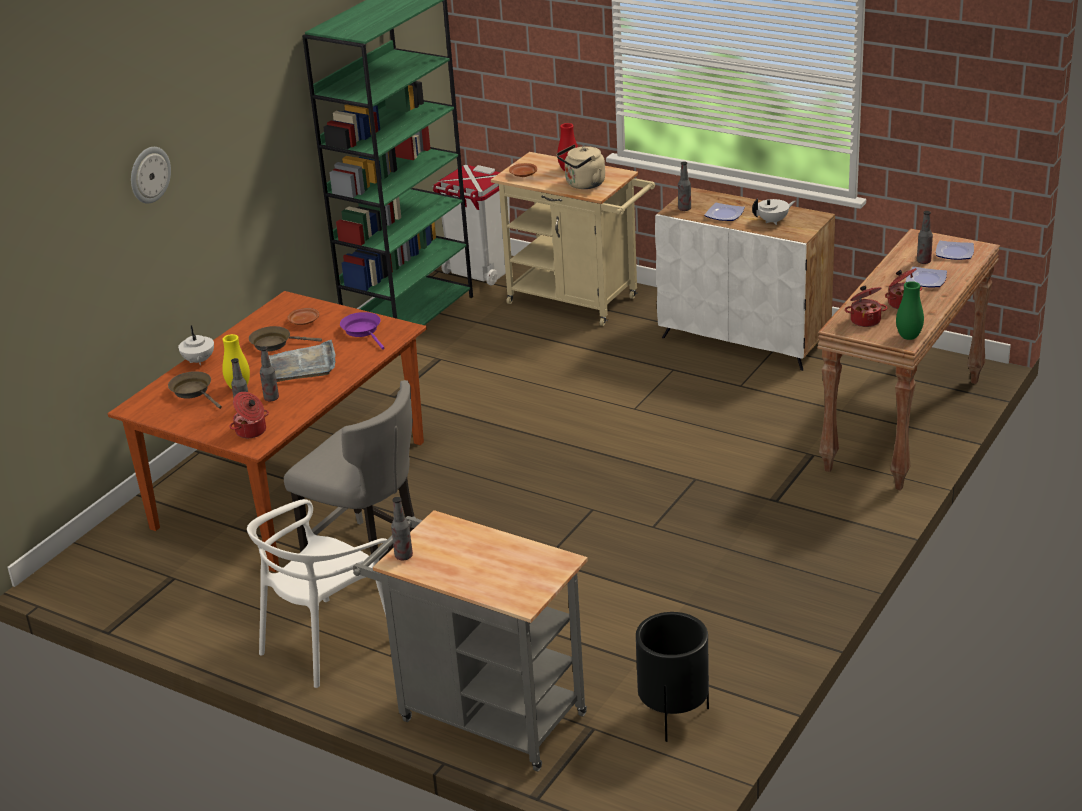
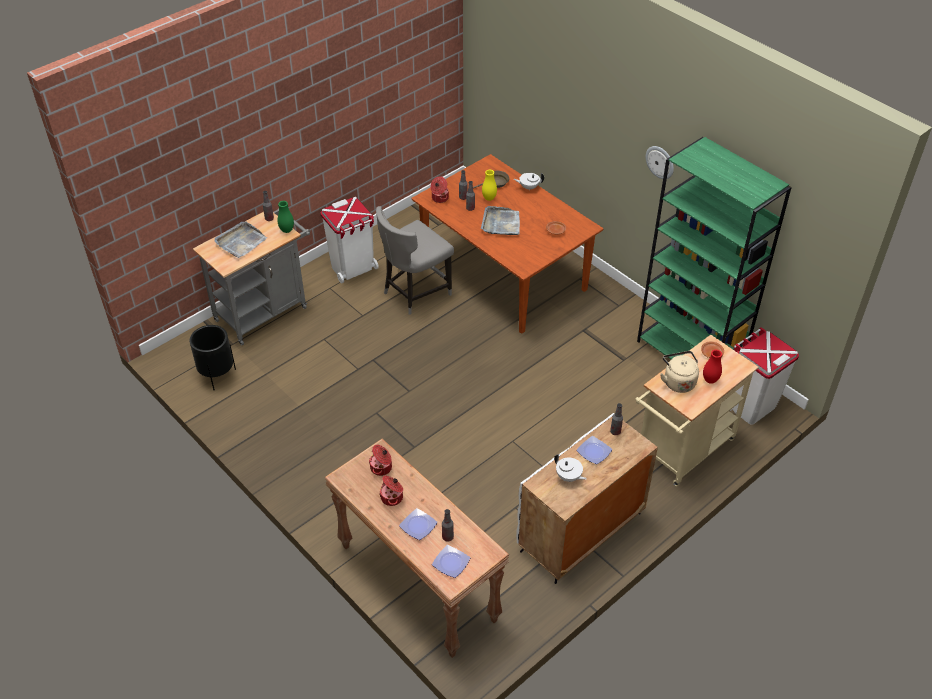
camera: 105 degrees right, 15 degrees up
wall clock [131,147,171,204] -> wall clock moved to [646,146,674,179]
white chair [247,499,389,688] -> white trash can [321,197,379,283]
brown frying pan [249,326,322,352] -> none
purple frying pan [340,312,384,350] -> none
white teapot [752,199,795,225] -> white teapot turned 45 degrees counterclockwise [554,454,587,482]
green vase [896,281,924,340] -> green vase moved to [278,201,294,233]
none -> grey tray [214,221,267,258]

